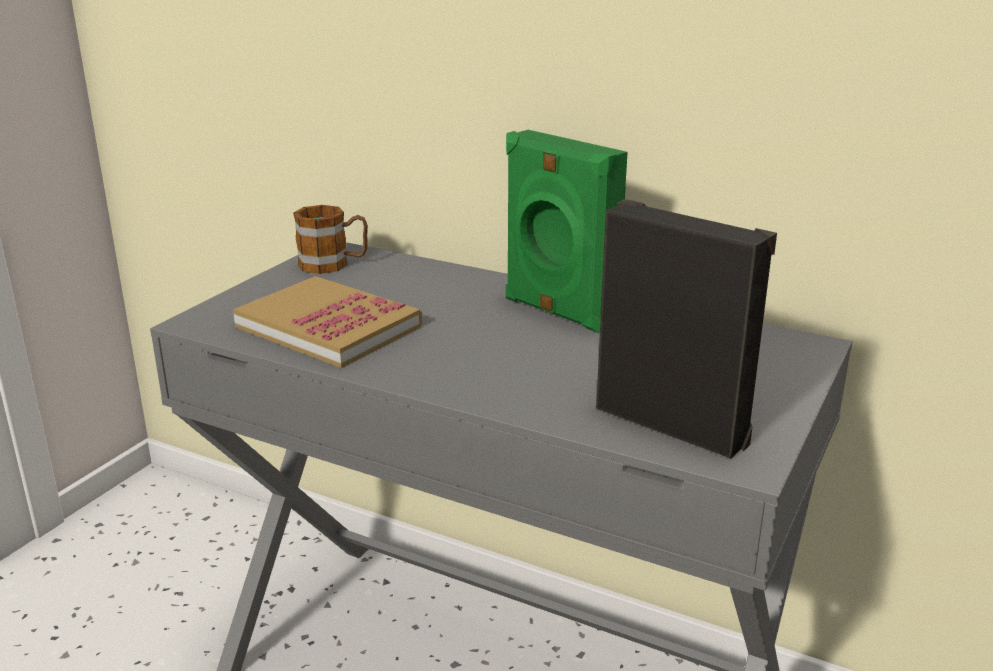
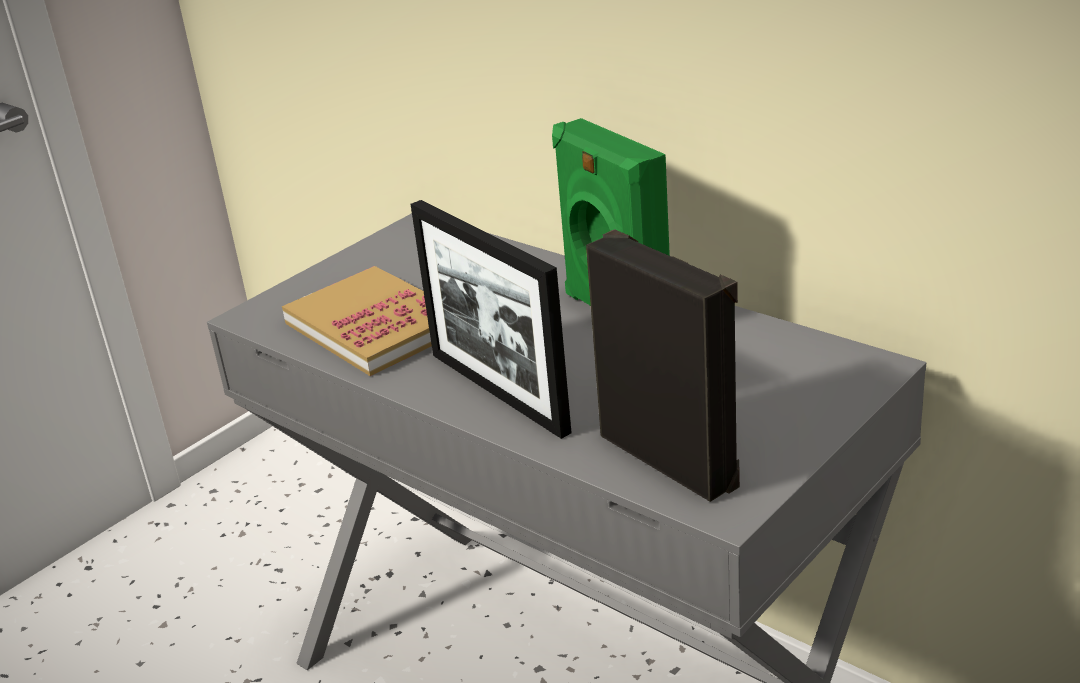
camera: 15 degrees right, 5 degrees up
mug [293,205,368,274] -> none
none -> picture frame [411,200,572,439]

